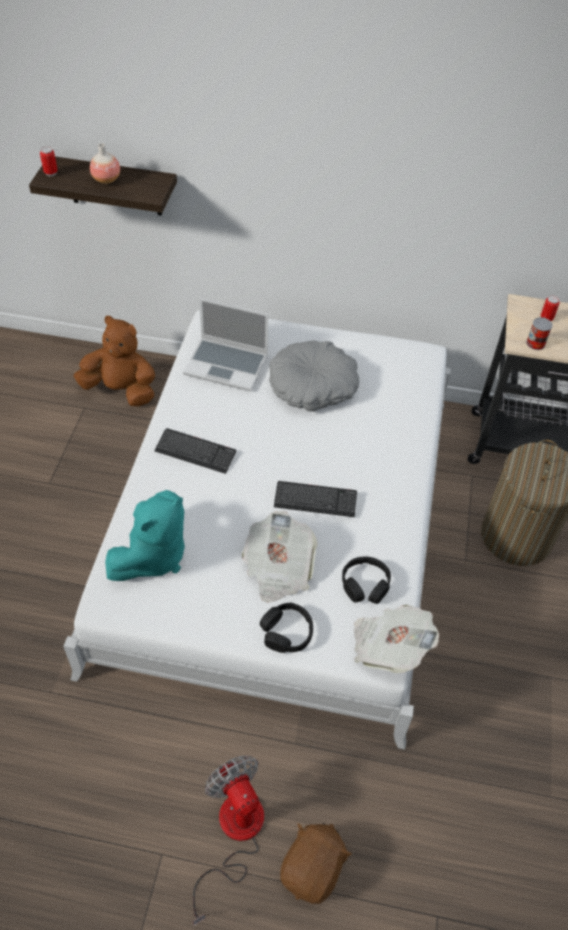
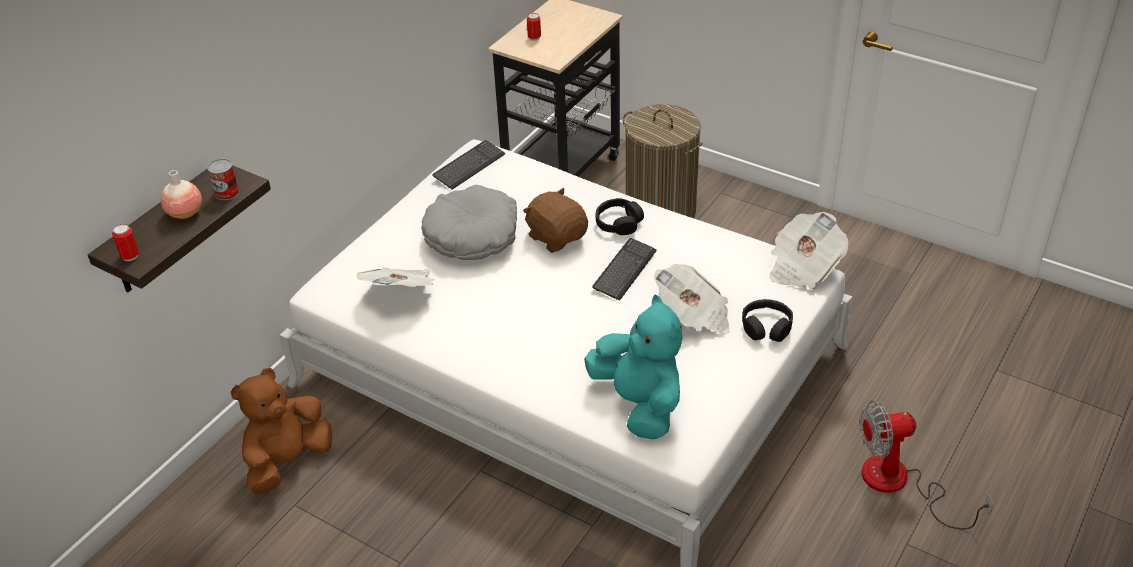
camera: 65 degrees left, 10 degrees down
keyboard [155,428,236,474] -> keyboard moved to [432,140,505,189]
laptop [183,298,268,391] -> newspaper [356,268,434,287]
brown plush toy [280,823,352,904] -> brown plush toy moved to [523,188,588,253]
black headphones [342,557,391,604] -> black headphones moved to [595,198,644,235]
can [526,317,553,350] -> can moved to [207,159,239,200]

